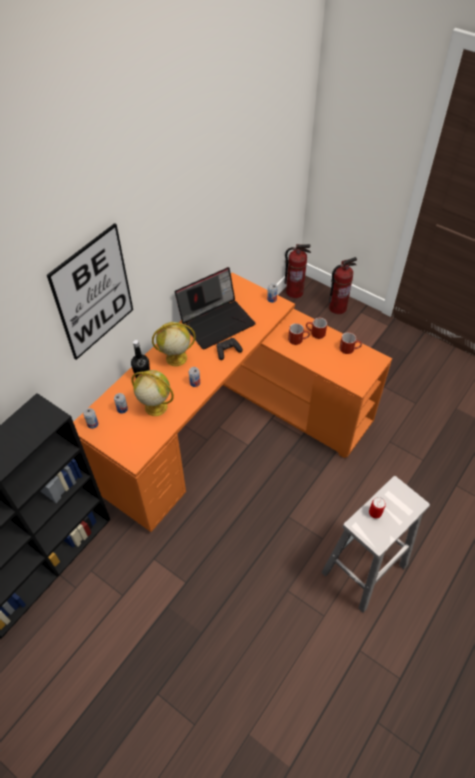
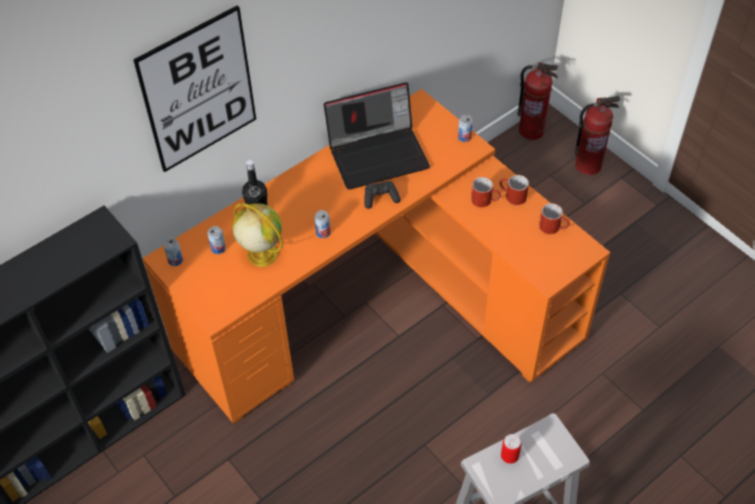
camera: 15 degrees right, 0 degrees up
globe [152,322,196,367] -> none

